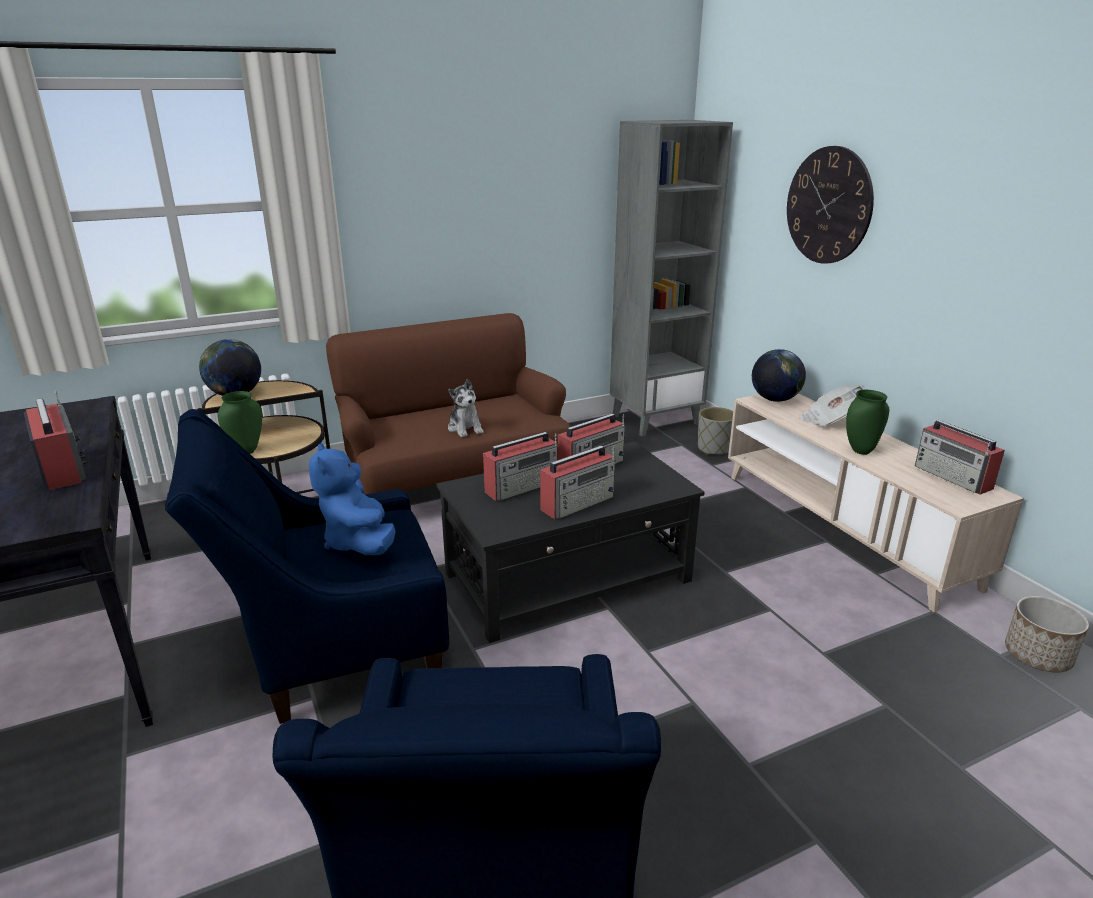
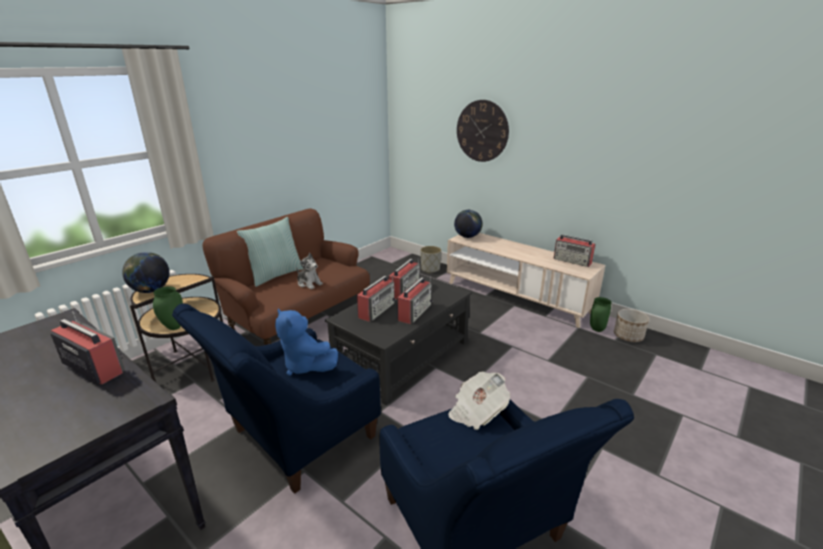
camera: 25 degrees left, 0 degrees up
grey bookcase [610,120,733,437] -> none
newspaper [799,385,867,427] -> newspaper moved to [448,371,510,430]
green vase [846,390,889,455] -> green vase moved to [590,297,612,332]
none -> pillow [237,217,304,287]

